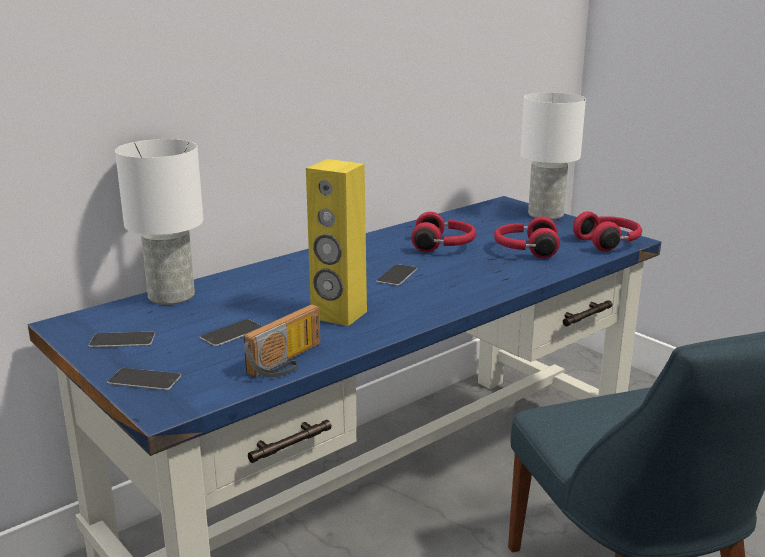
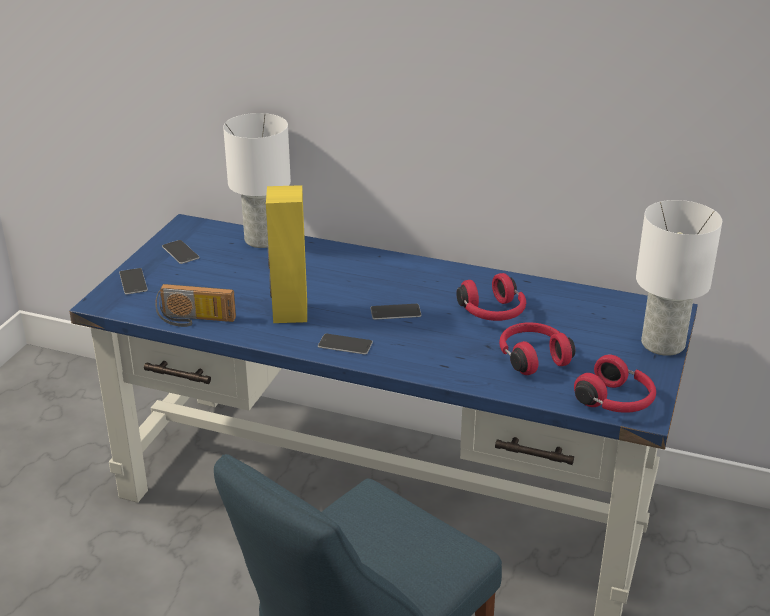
camera: 60 degrees right, 10 degrees up
phone [200,319,262,346] -> phone moved to [318,334,373,354]

